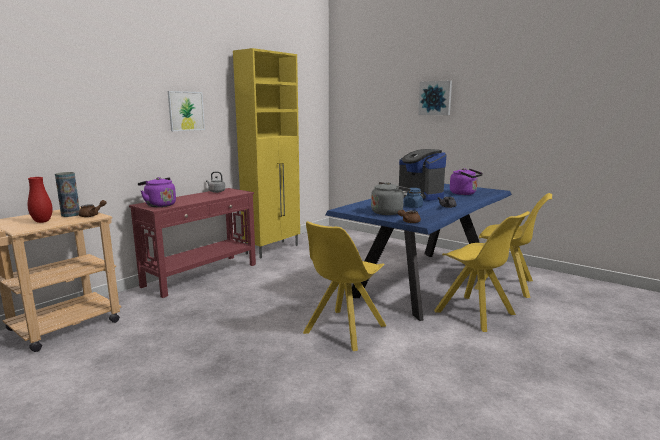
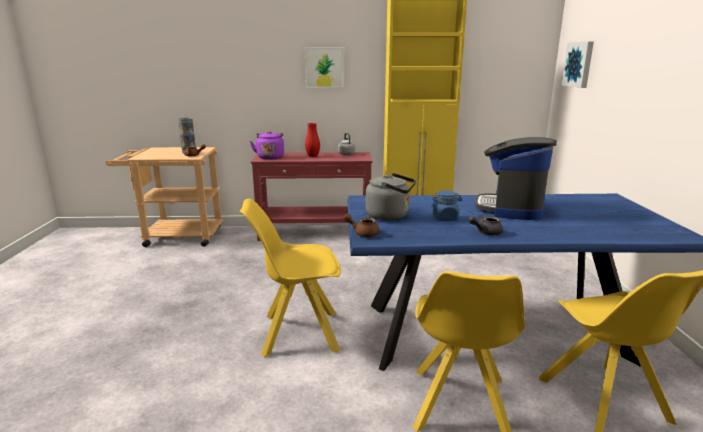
camera: 50 degrees right, 5 degrees up
red vase [28,177,53,223] -> red vase moved to [305,123,320,157]
picture [418,81,452,115] -> picture moved to [561,41,594,88]
purple kettle [450,168,483,195] -> none

